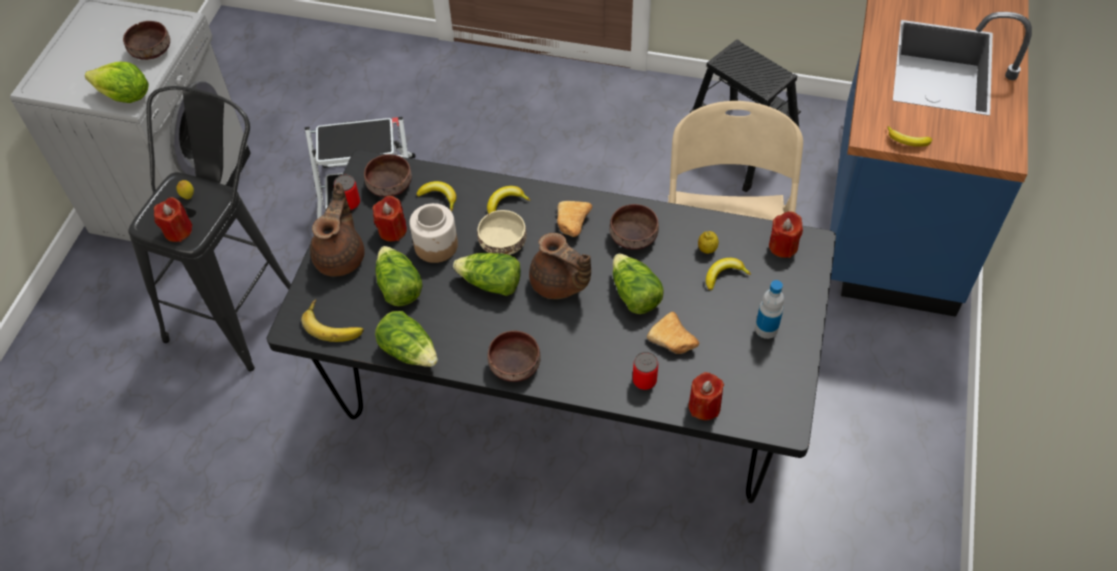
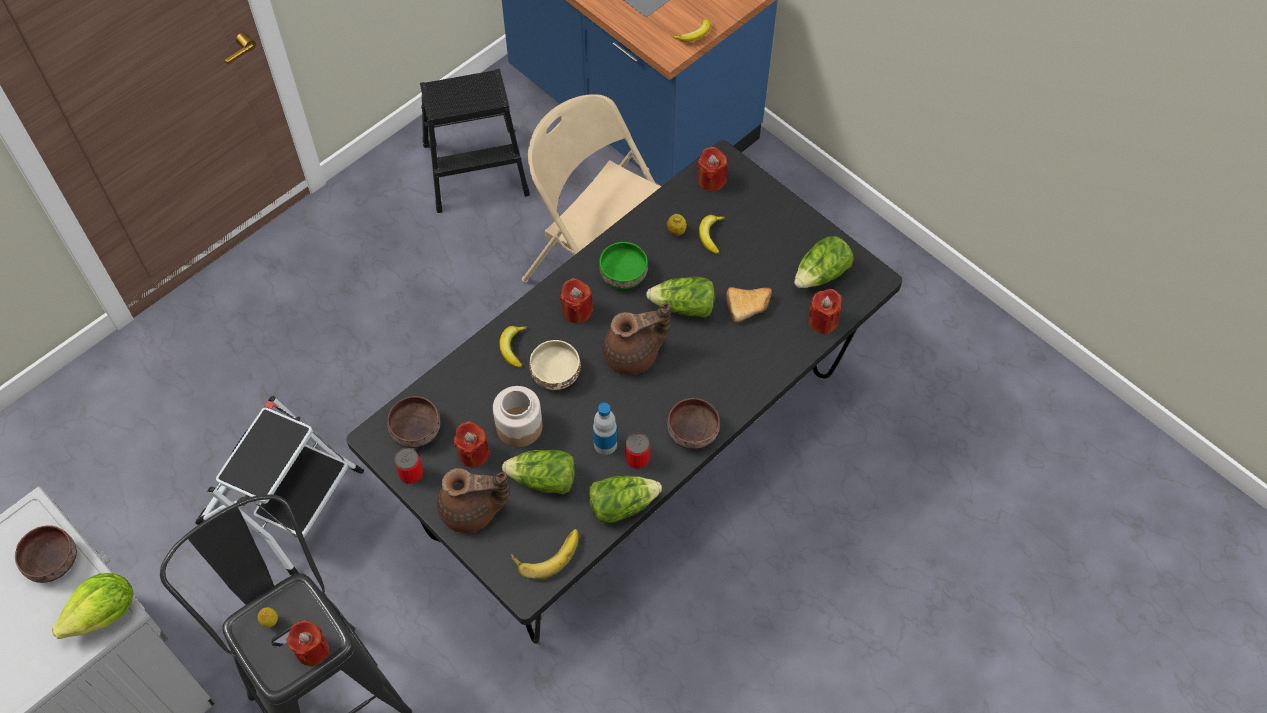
camera: 60 degrees left, 5 degrees up
brown teapot [310,183,365,277] -> brown teapot turned 135 degrees clockwise [437,468,509,533]
banana [416,181,456,212] -> none
lettuce [453,253,521,296] -> lettuce moved to [794,236,854,288]
bread [557,201,592,237] -> red candle [560,278,593,323]
brown bowl [609,204,659,250] -> green bowl [599,242,648,289]
can [633,352,658,390] -> can moved to [625,433,650,469]
bottle [755,280,784,339] -> bottle moved to [593,403,617,455]

